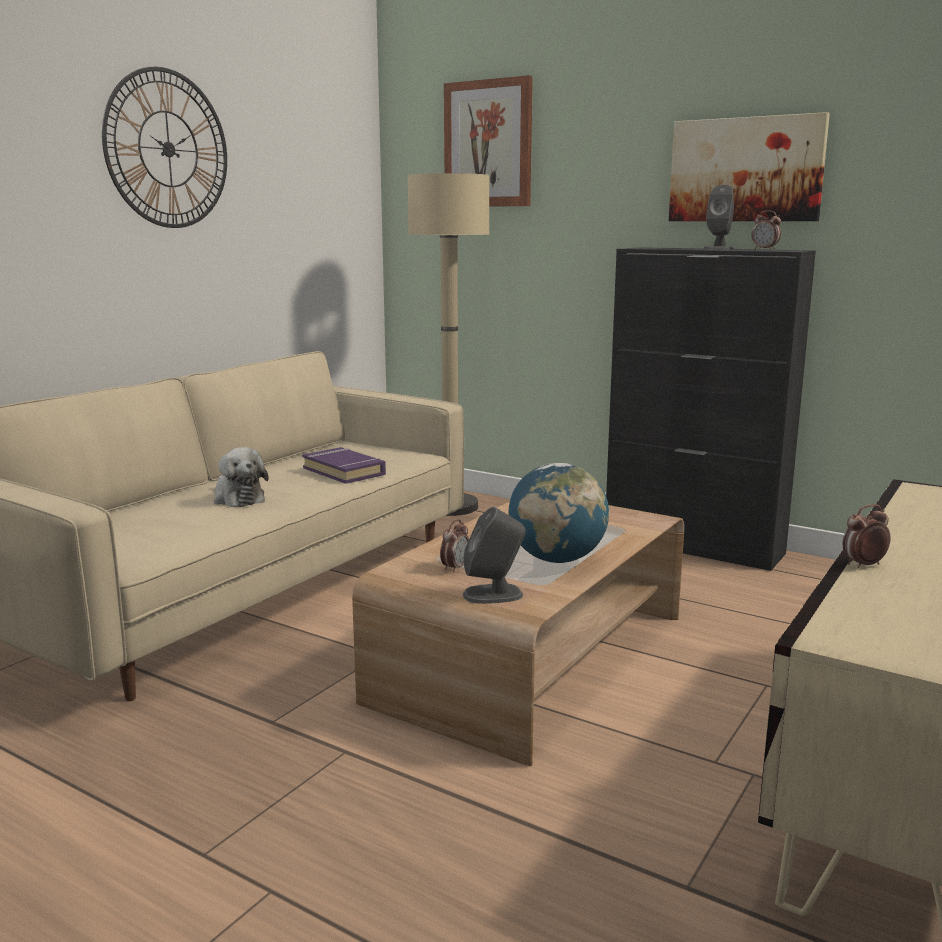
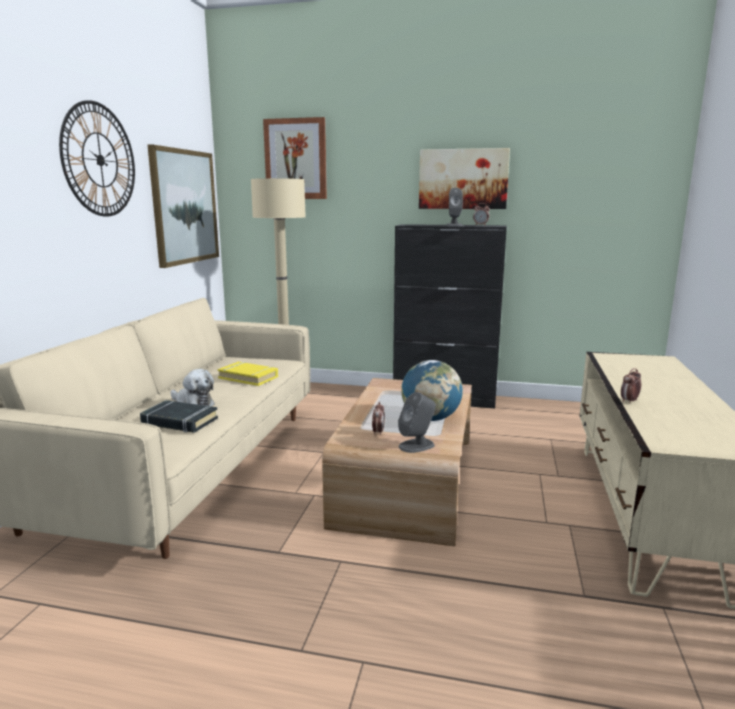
camera: 20 degrees left, 0 degrees up
purple book [303,447,386,484] -> yellow book [218,362,278,386]
none -> black book [140,400,218,433]
none -> picture [148,144,219,268]

